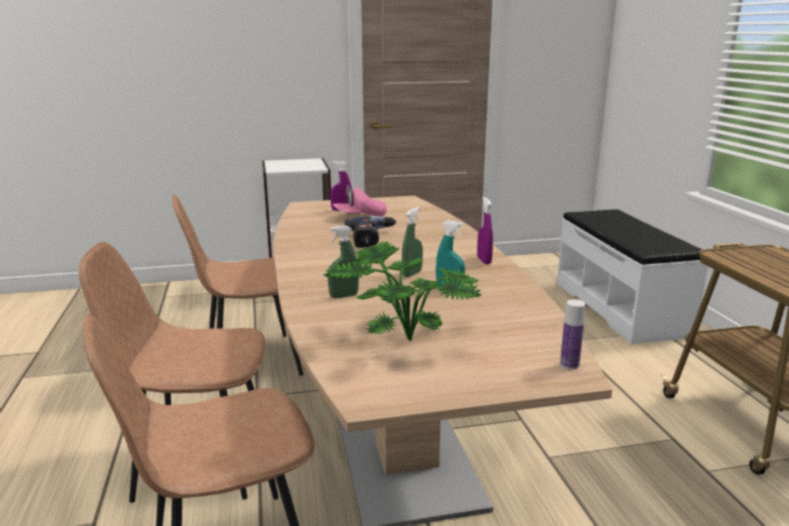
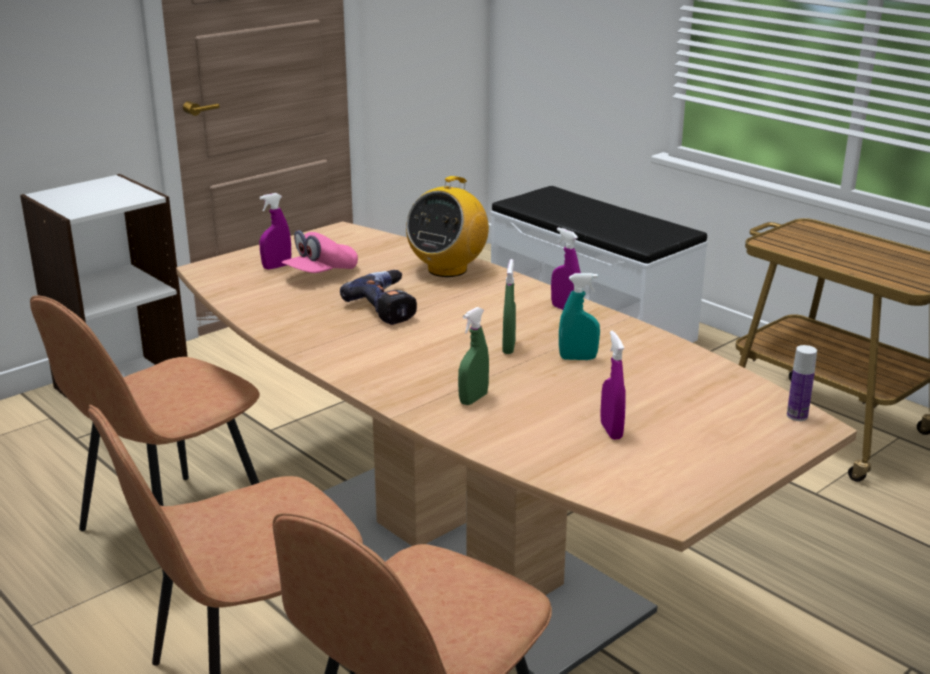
camera: 30 degrees left, 5 degrees up
potted plant [323,241,482,341] -> purple spray bottle [600,331,626,440]
none -> radio [406,176,489,277]

